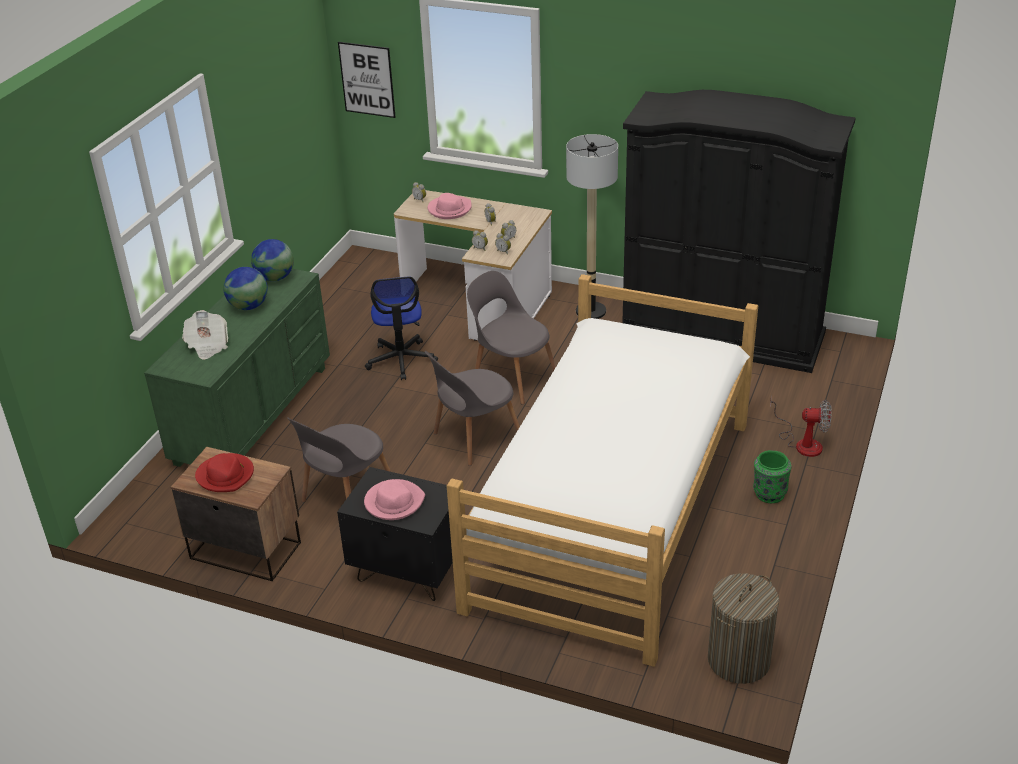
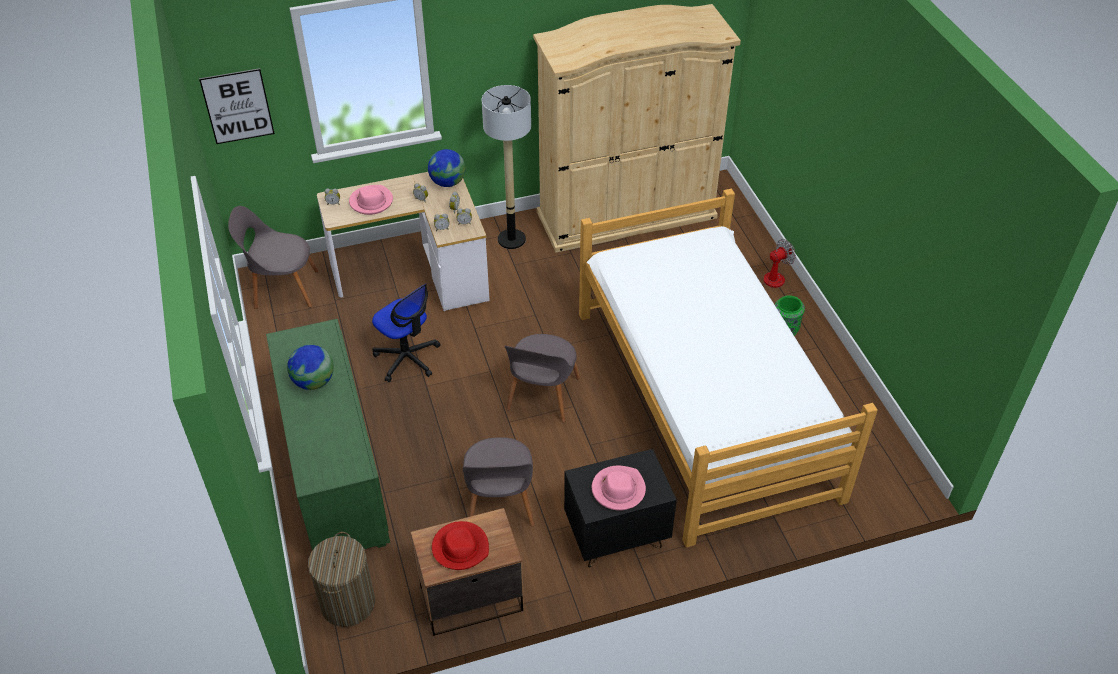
camera: 40 degrees left, 10 degrees up
newspaper [182,310,228,360] -> none
globe [251,239,294,281] -> globe moved to [428,149,466,187]
grey chair [467,271,556,405] -> grey chair moved to [228,206,318,309]
black wardrobe [622,90,856,373] -> beige wardrobe [533,4,741,253]
laundry basket [708,573,779,684] -> laundry basket moved to [308,532,375,627]

